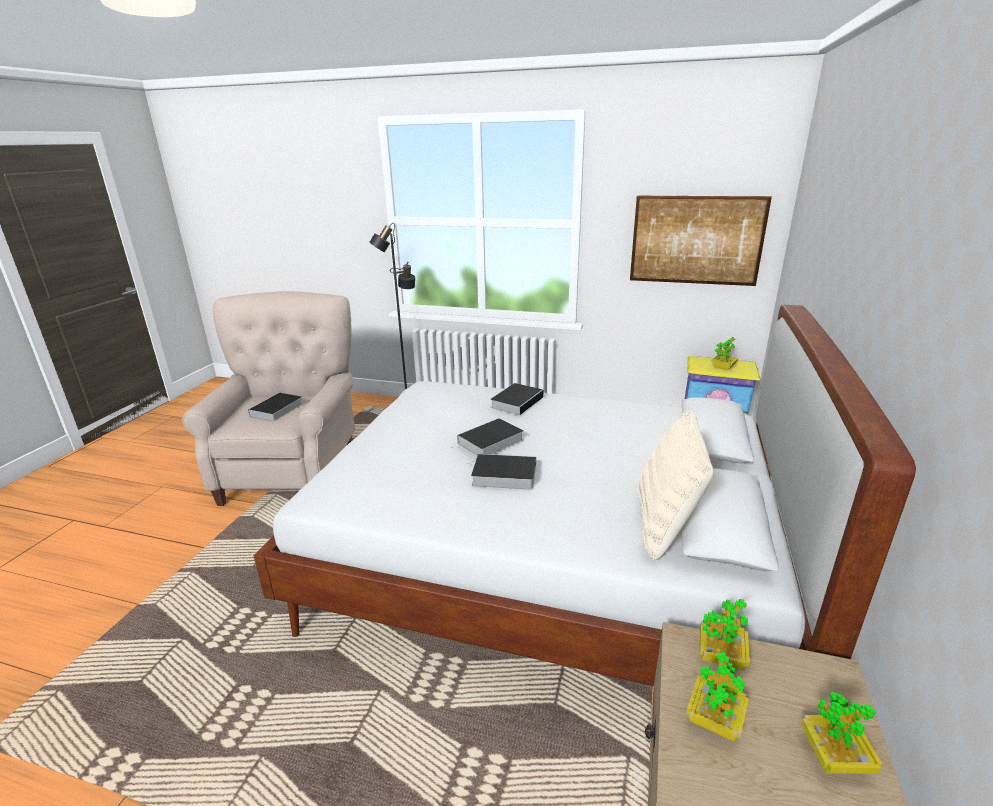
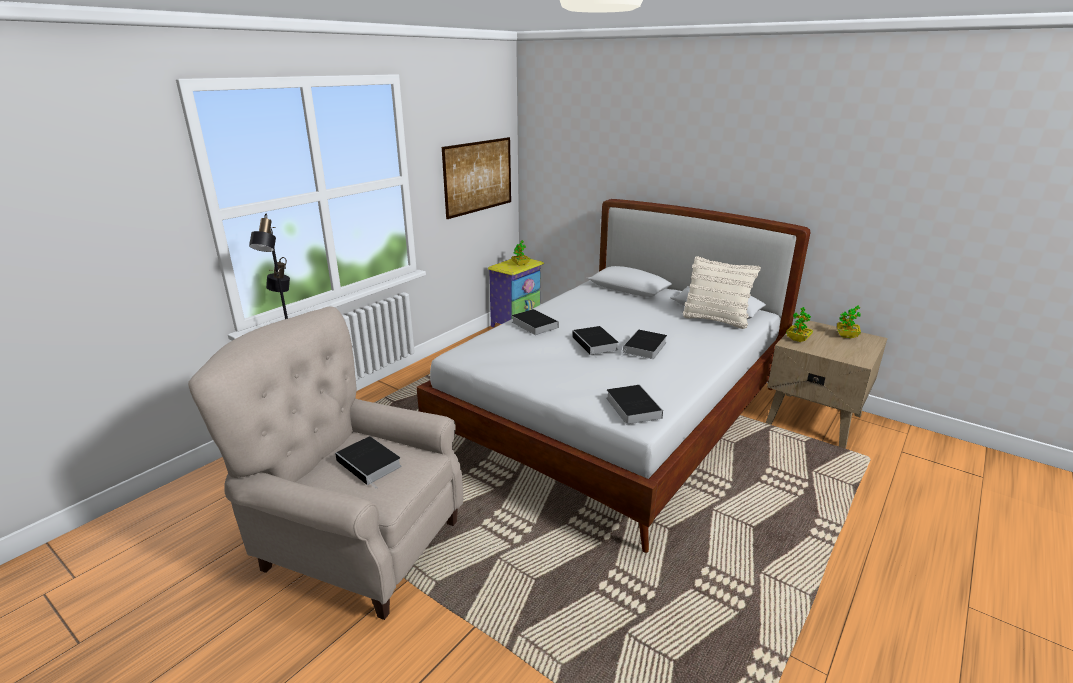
camera: 70 degrees left, 0 degrees up
potted plant [686,652,749,742] -> none
none -> book [606,385,663,425]

